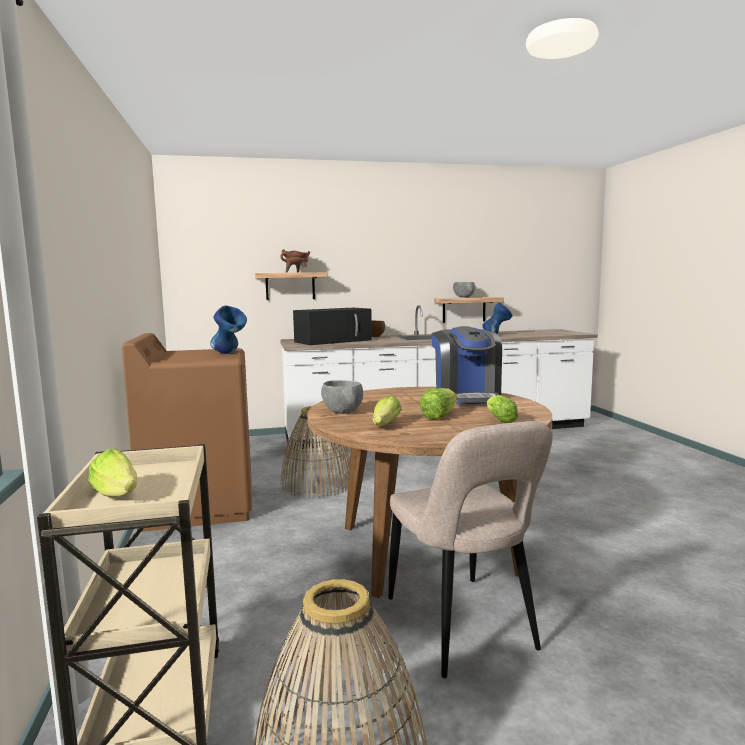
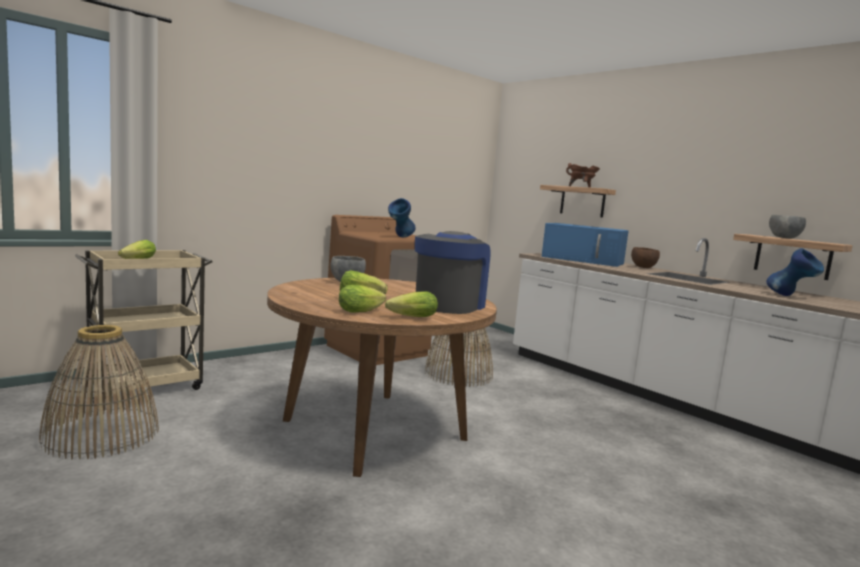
camera: 60 degrees right, 0 degrees up
black microwave [293,308,372,345] -> blue microwave [541,223,629,267]
lettuce [373,396,402,426] -> lettuce moved to [385,291,438,317]
beige chair [388,421,553,678] -> none
coffee machine [431,326,502,404] -> coffee machine turned 150 degrees clockwise [415,231,491,314]

